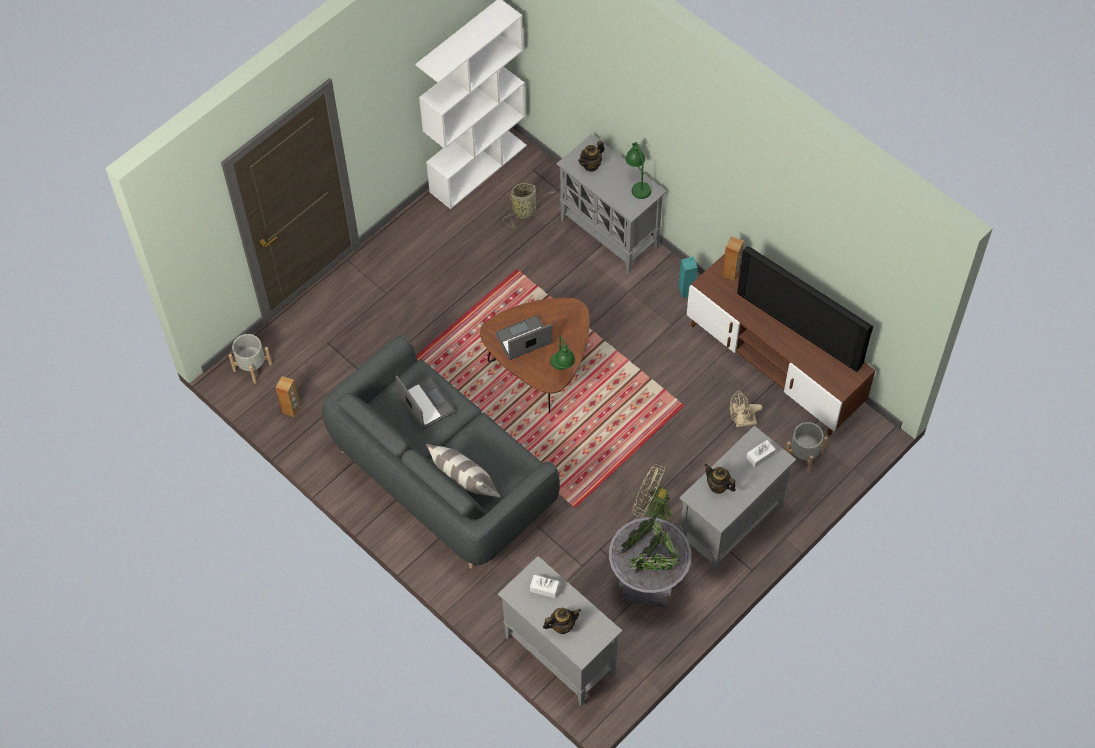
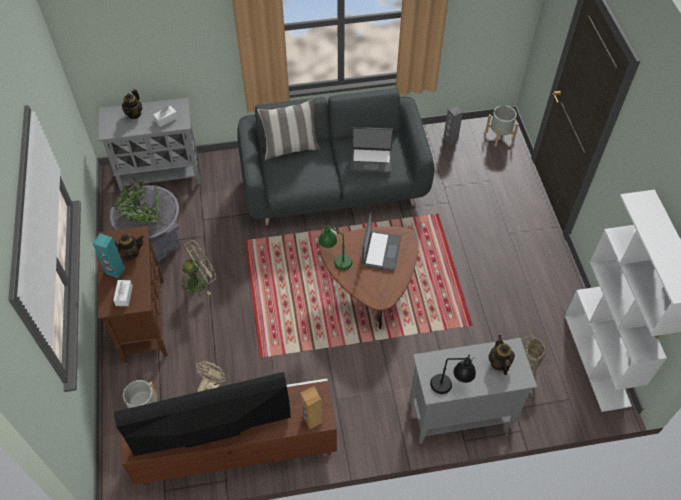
camera: 125 degrees right, 5 degrees down
brown speaker [275,376,300,417] -> grey speaker [443,105,463,144]
green table lamp [626,142,651,199] -> black table lamp [430,355,476,394]
turquoise speaker [679,256,698,298] -> turquoise speaker moved to [93,233,125,278]
grey cabinet [679,426,796,575] -> brown cabinet [98,226,167,363]

